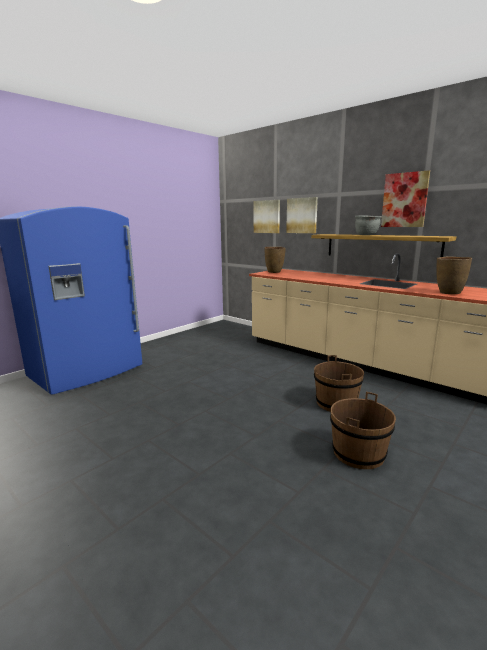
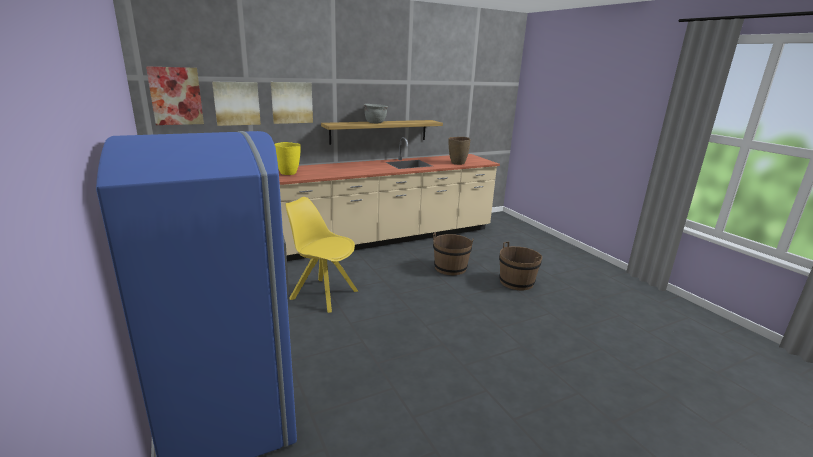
camera: 70 degrees left, 5 degrees up
brown vase [265,247,286,273] -> yellow vase [274,142,301,175]
picture [381,170,430,227] -> picture moved to [146,66,204,125]
none -> yellow chair [285,197,358,313]

